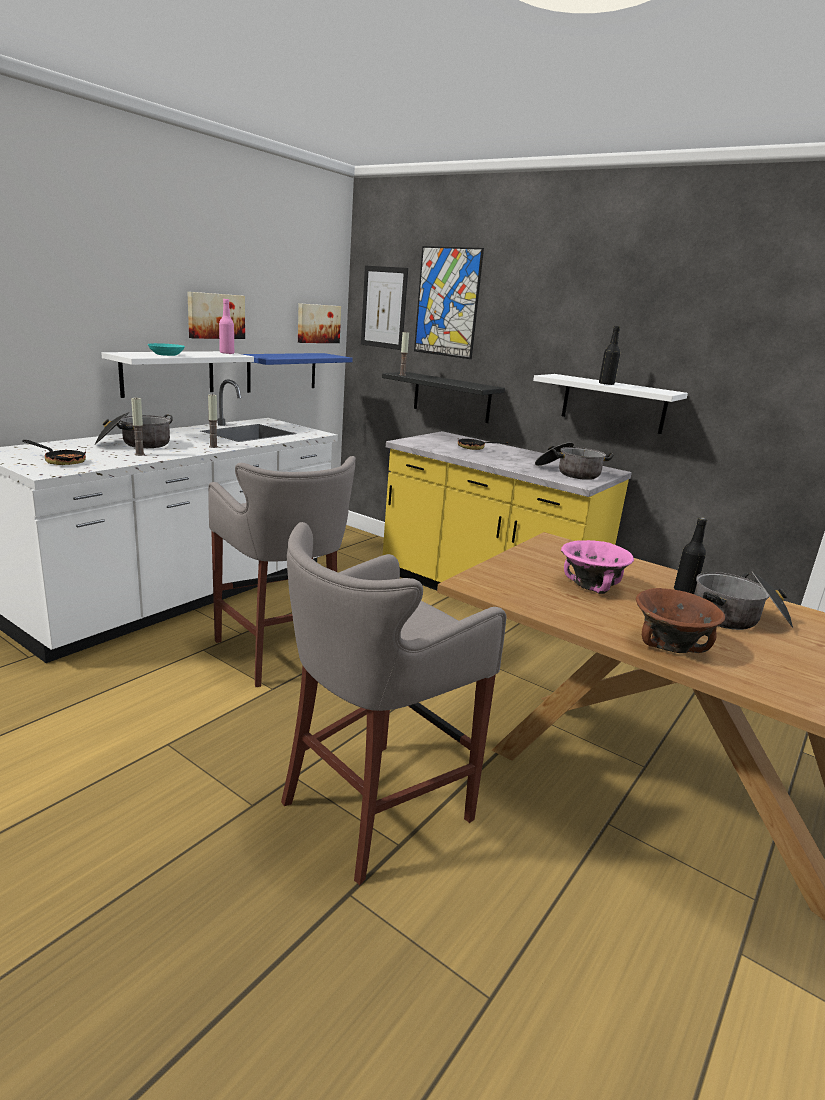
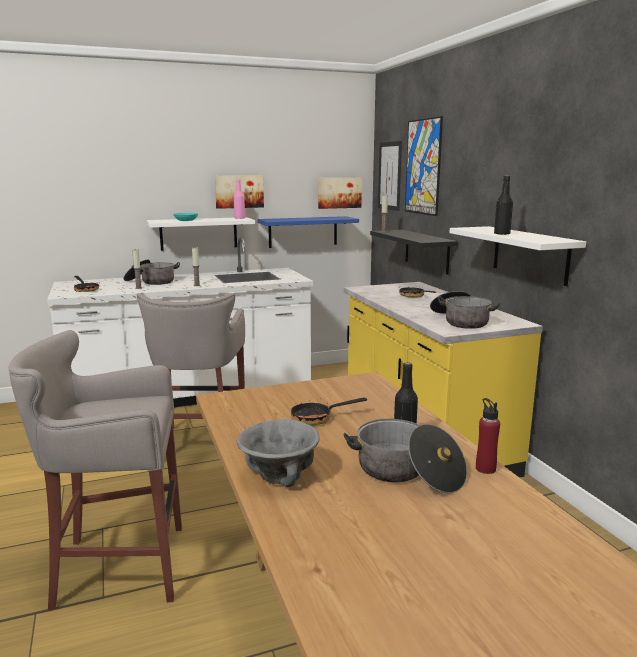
camera: 35 degrees right, 5 degrees down
pink bowl [561,540,634,594] -> frying pan [291,398,367,425]
brown bowl [636,588,725,653] -> grey bowl [236,419,320,487]
none -> red bottle [476,398,500,474]

